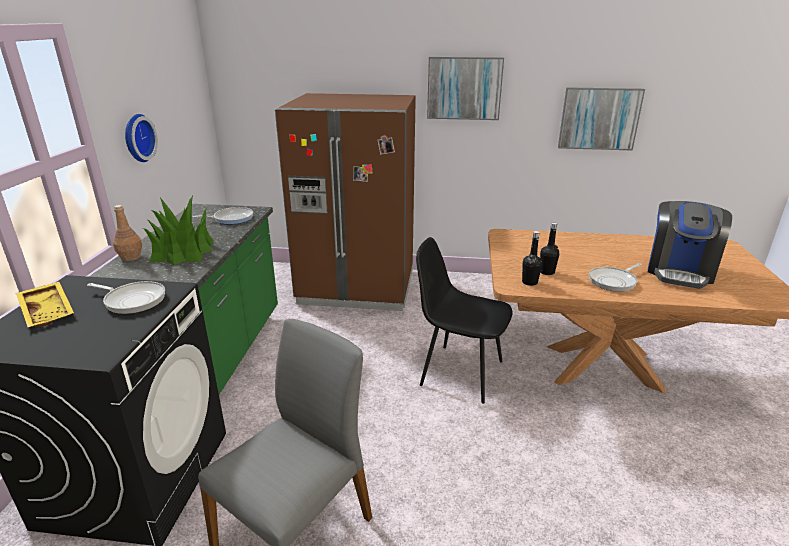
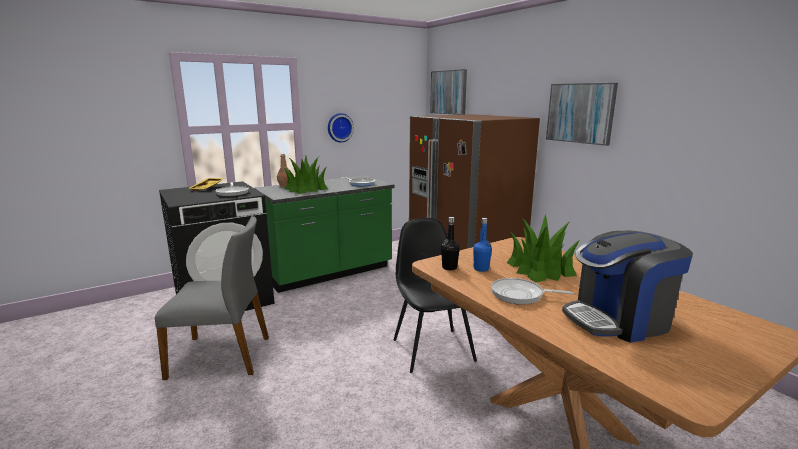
camera: 50 degrees right, 10 degrees down
black bottle [540,222,559,275] -> blue bottle [473,218,492,272]
picture [558,87,645,151] -> picture moved to [430,69,467,115]
none -> potted plant [507,214,580,282]

